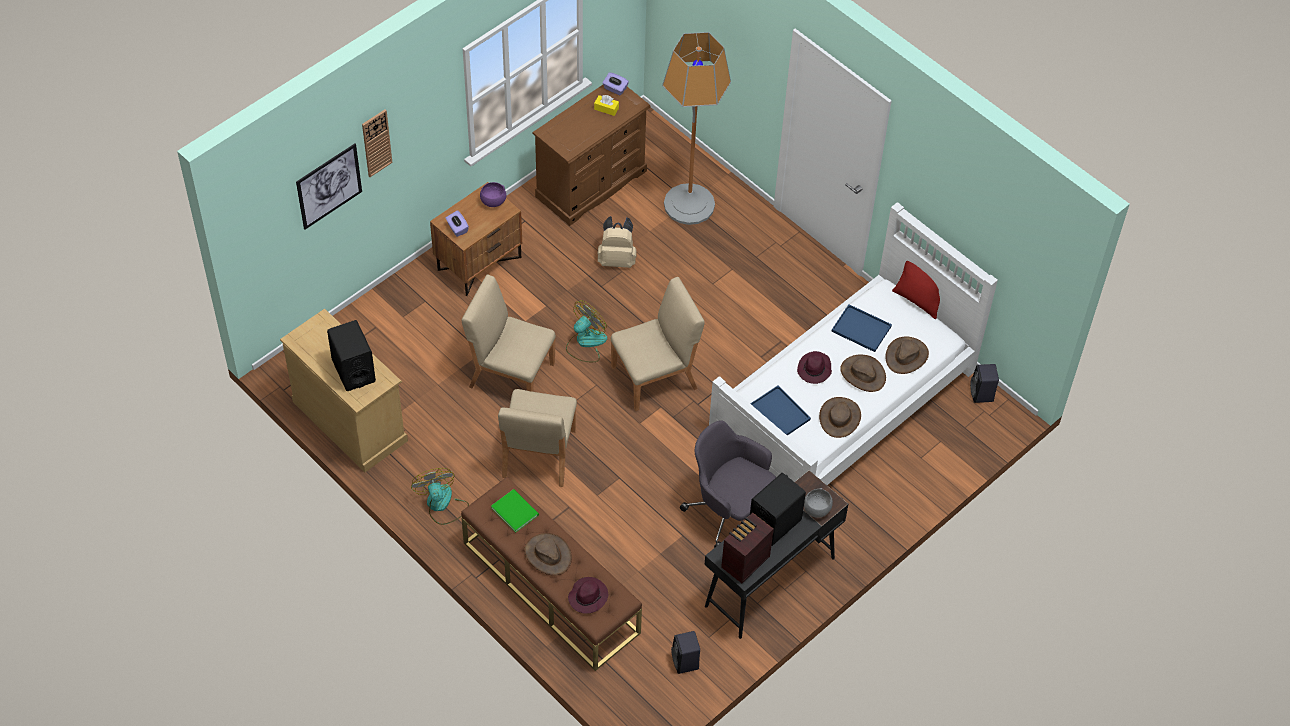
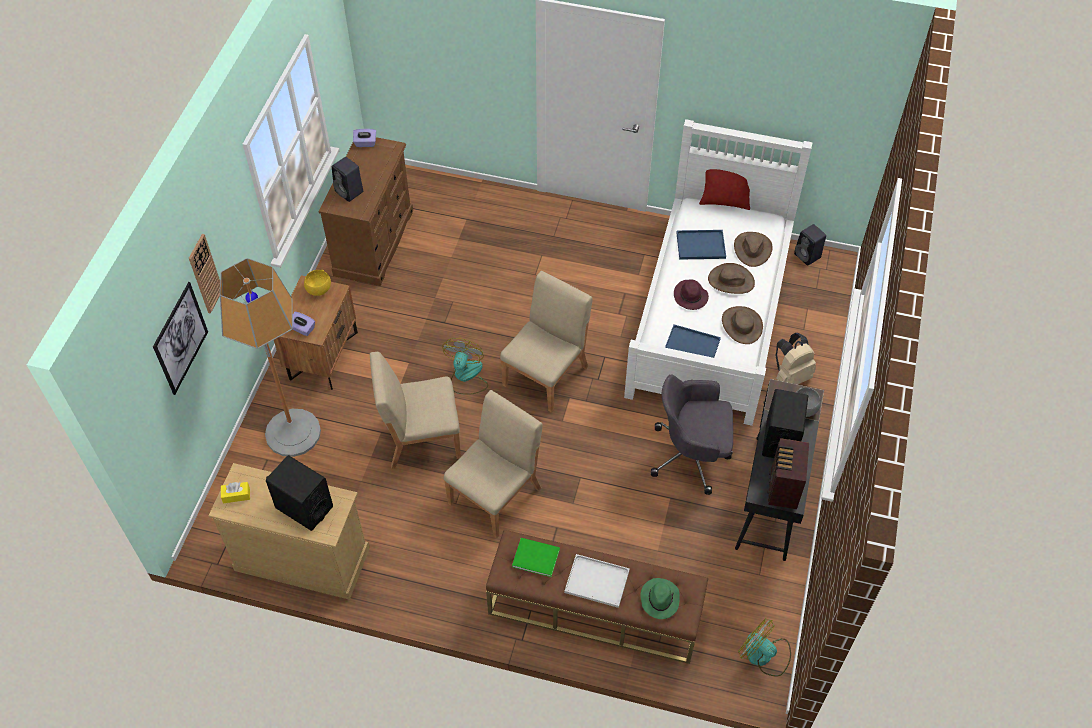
camera: 30 degrees left, 0 degrees up
fan [411,468,469,525] -> fan moved to [738,619,791,677]
purple bowl [480,182,506,207] -> yellow bowl [304,270,331,296]
beige chair [498,389,577,487] -> beige chair turned 120 degrees counterclockwise [444,390,543,538]
brown hat [524,533,572,576] -> white tray [564,554,630,608]
purple hat [568,577,608,614] -> green hat [641,578,680,619]
yellow tissue box [594,95,619,116] -> yellow tissue box moved to [221,482,250,503]
beige backpack [597,216,636,268] -> beige backpack moved to [775,333,816,385]
floor lamp [662,32,731,225] -> floor lamp moved to [220,258,321,457]
black speaker [671,631,700,674] -> black speaker moved to [332,157,363,202]

